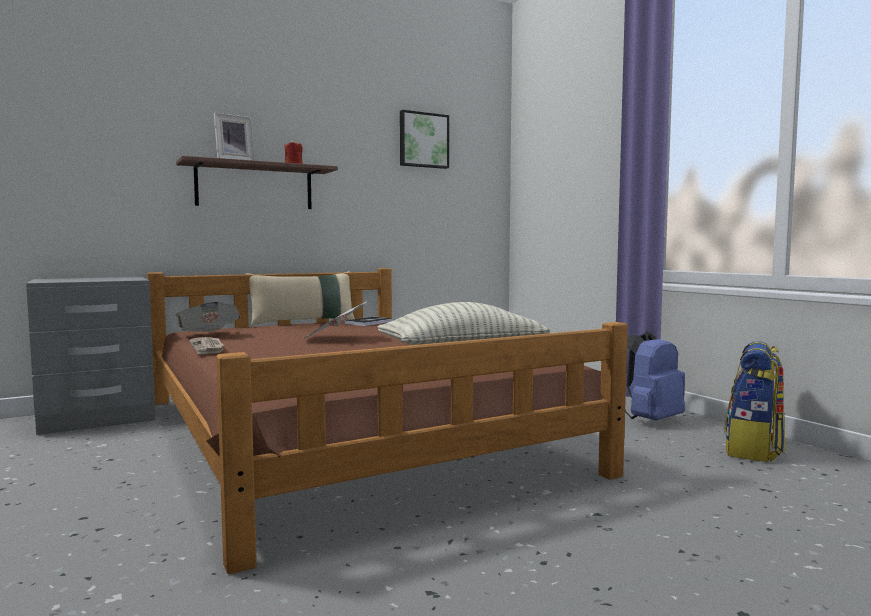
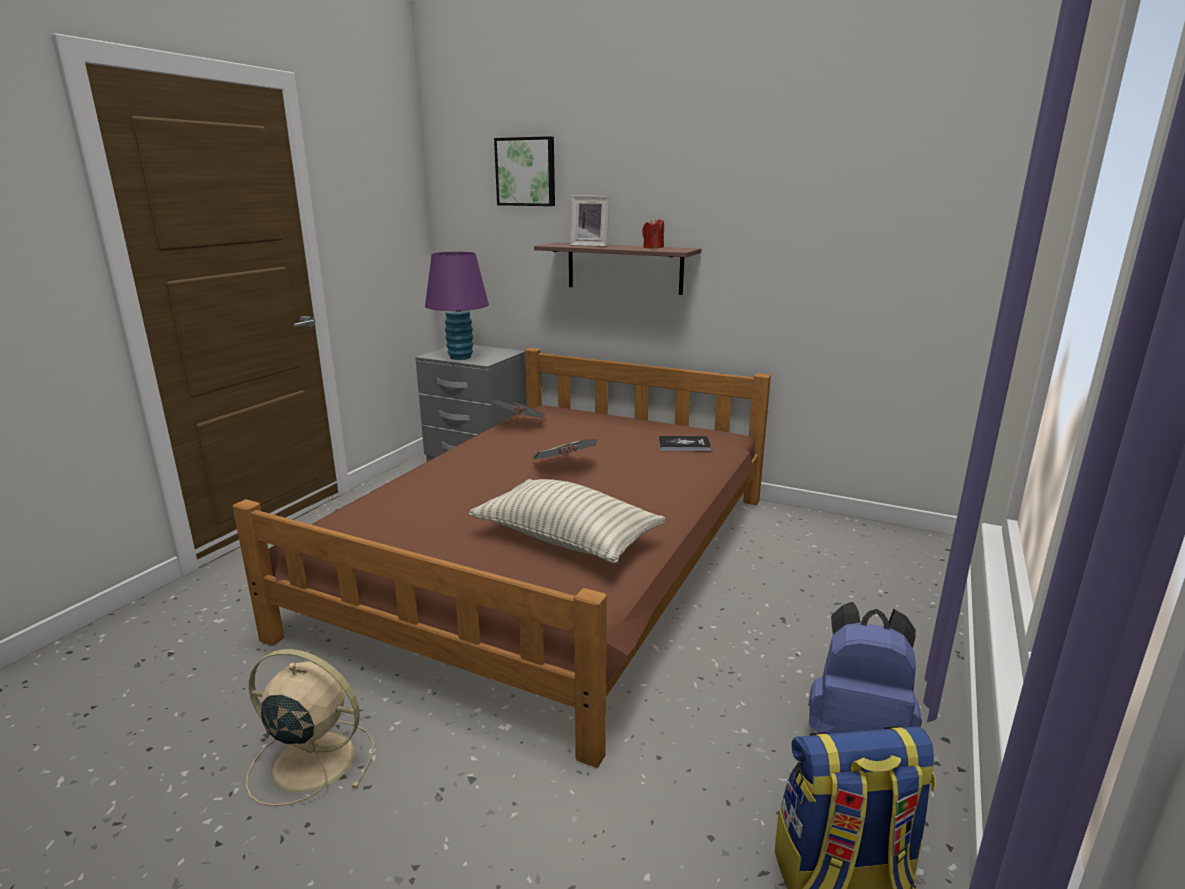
camera: 55 degrees right, 15 degrees up
newspaper [189,337,224,354] -> none
beige pillow [246,271,355,326] -> none
picture [400,110,449,169] -> picture moved to [494,136,555,206]
none -> beige fan [246,649,374,806]
none -> purple table lamp [425,252,489,360]

